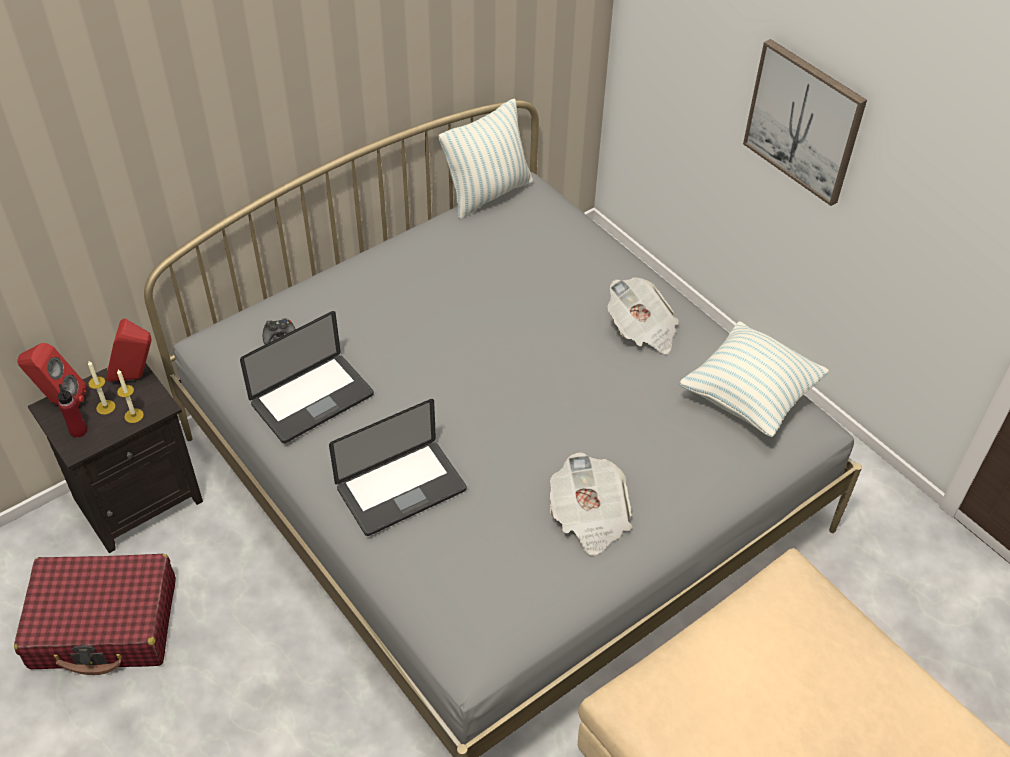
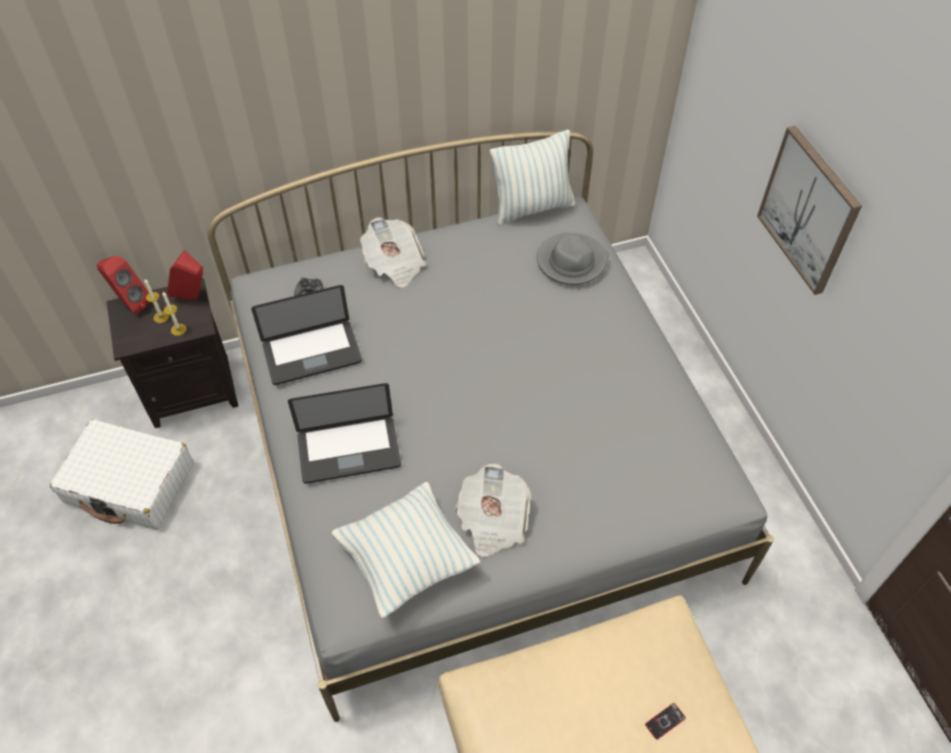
camera: 20 degrees right, 5 degrees up
red suitcase [14,554,176,675] -> white suitcase [50,419,194,530]
red bottle [58,384,87,438] -> none
newspaper [607,277,679,354] -> newspaper moved to [360,217,426,288]
pillow [679,321,829,437] -> pillow moved to [332,482,480,618]
none -> grey hat [537,233,609,285]
none -> phone [645,703,686,740]

